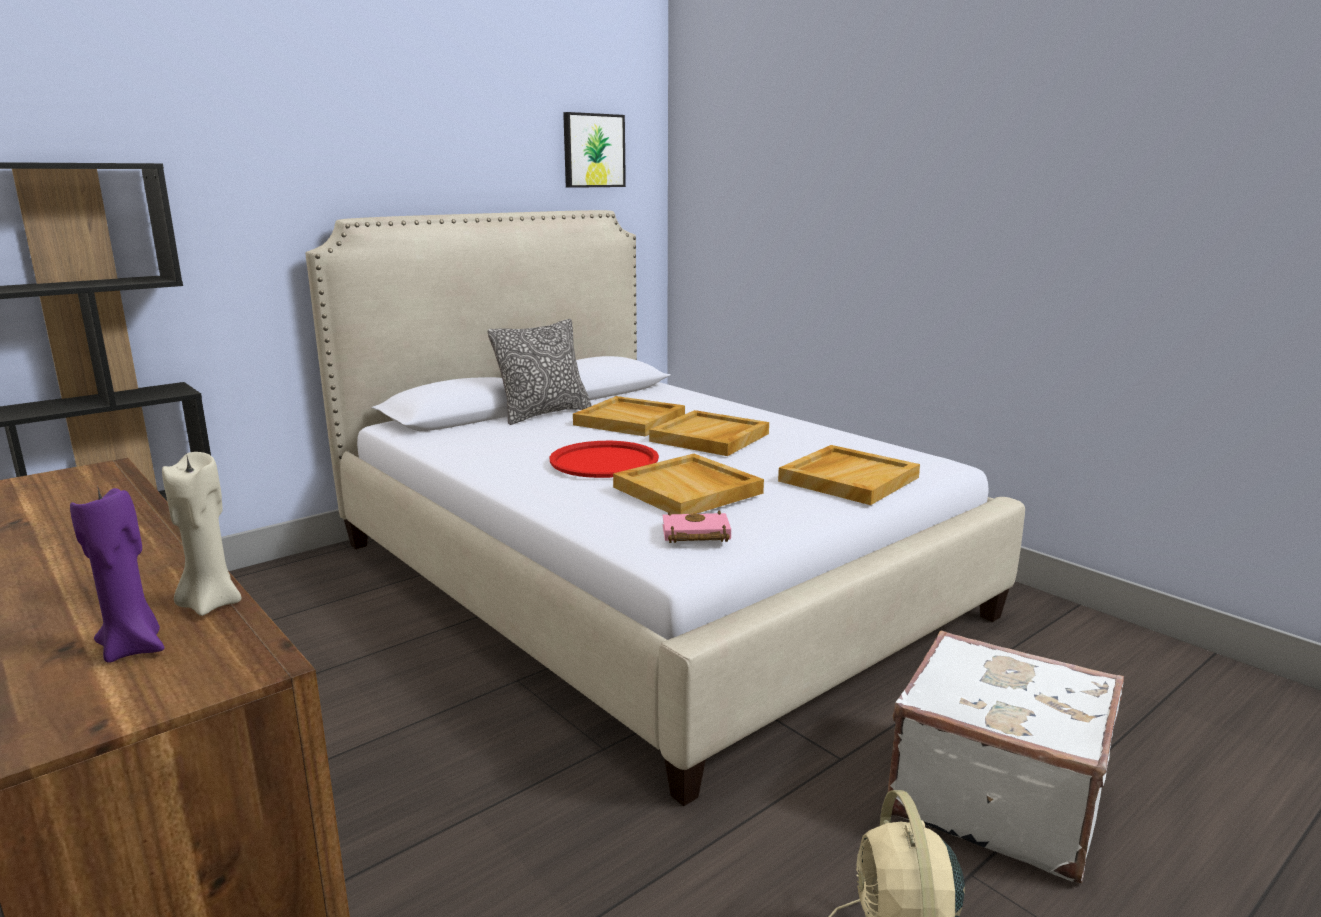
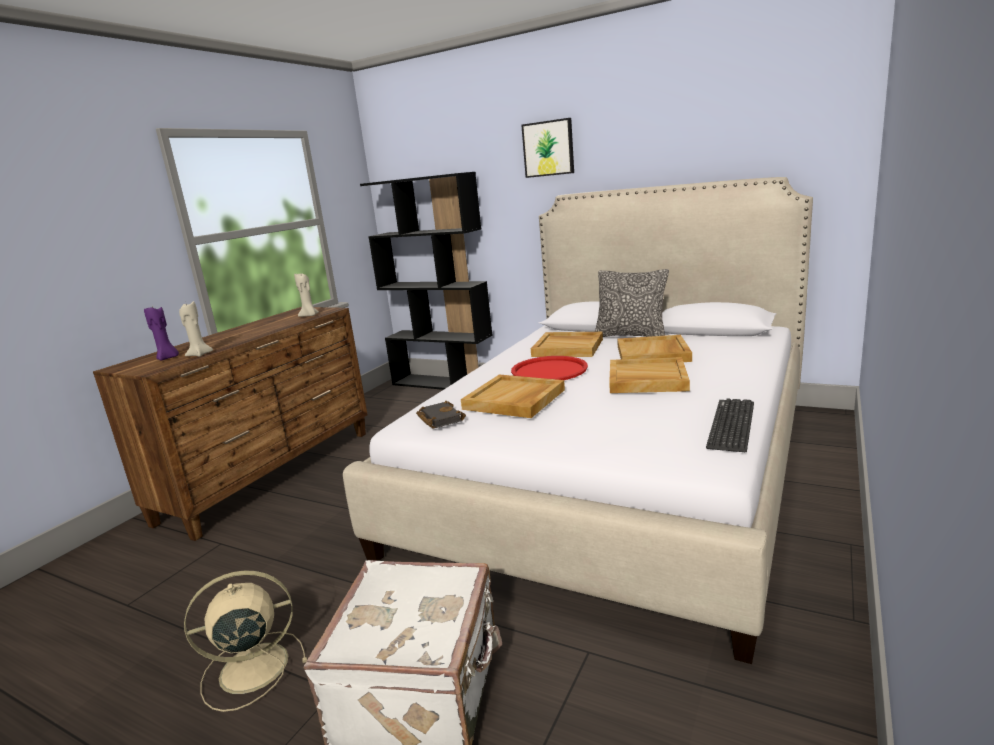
camera: 70 degrees right, 0 degrees up
picture [563,112,626,188] -> picture moved to [521,118,574,178]
pink book [662,511,731,543] -> black book [416,401,466,428]
beige tray [778,445,920,505] -> beige tray moved to [531,332,603,357]
none -> beige candle [294,273,319,317]
none -> keyboard [706,398,754,452]

